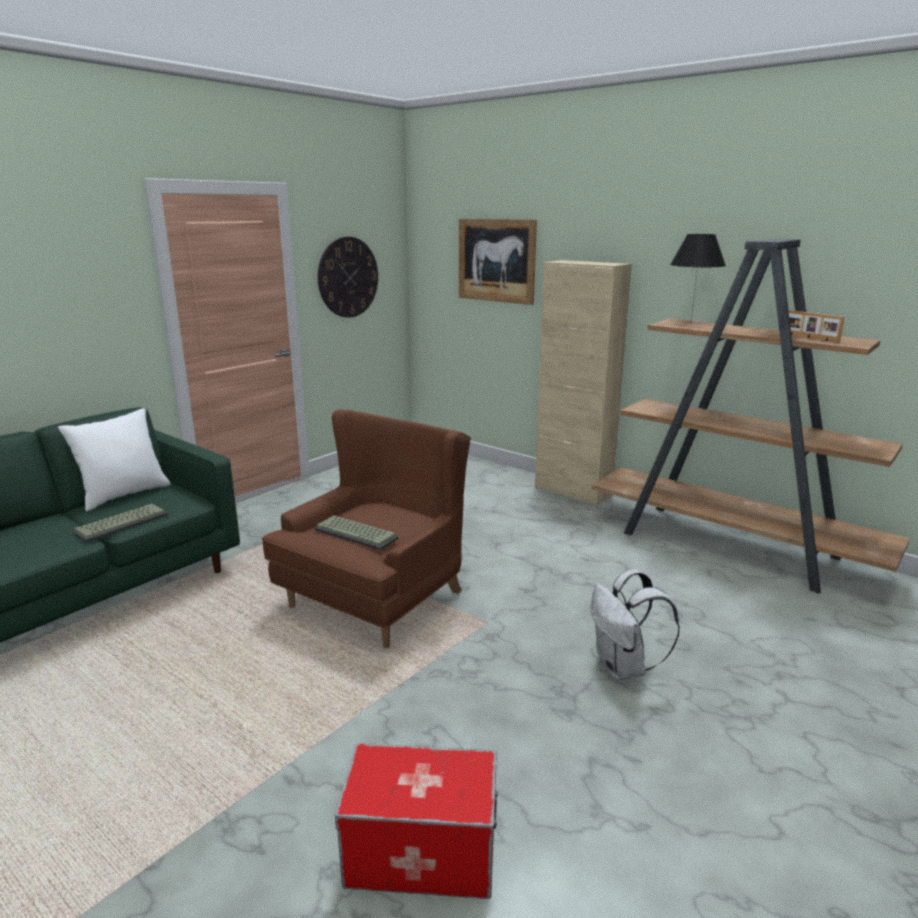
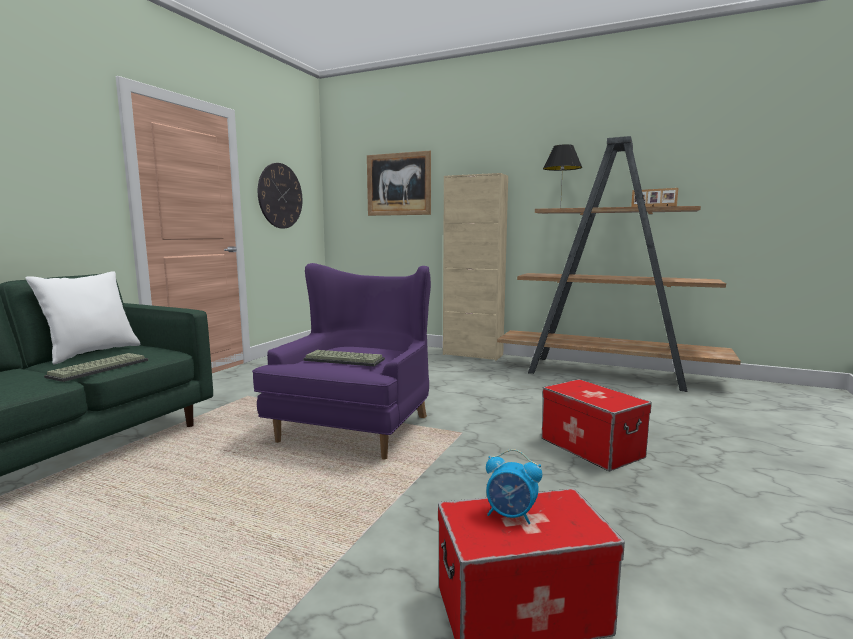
camera: 15 degrees left, 10 degrees down
brown armchair [262,409,471,648] -> purple armchair [252,263,431,459]
white backpack [590,569,680,680] -> storage box [541,379,652,471]
none -> alarm clock [486,449,542,524]

